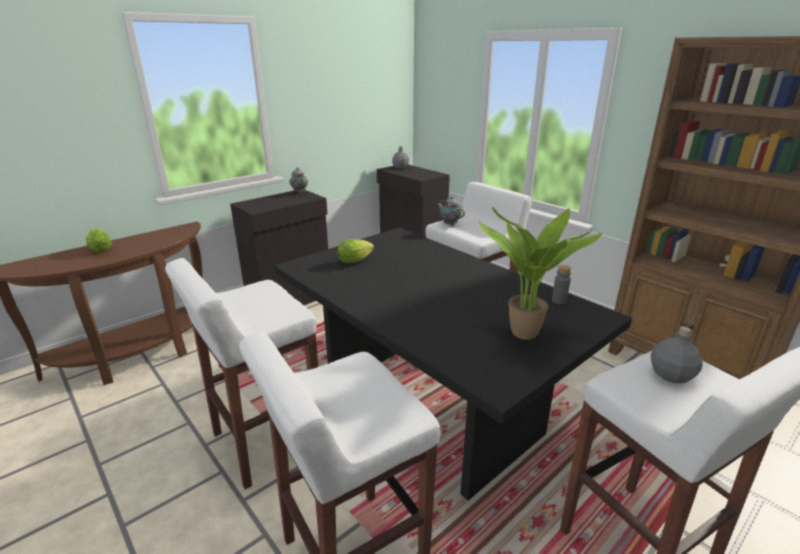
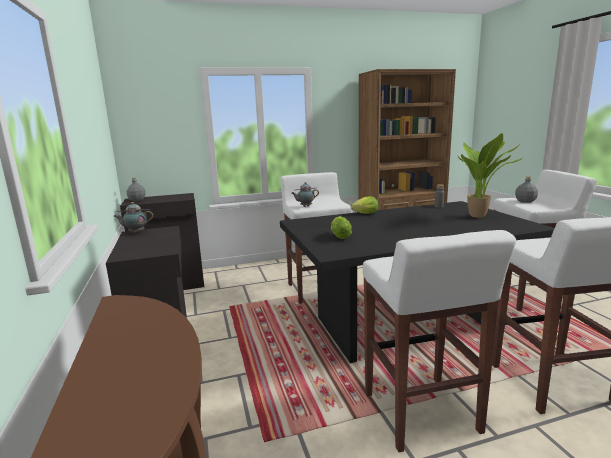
camera: 65 degrees left, 10 degrees down
lettuce [86,229,112,252] -> lettuce moved to [351,196,378,214]

